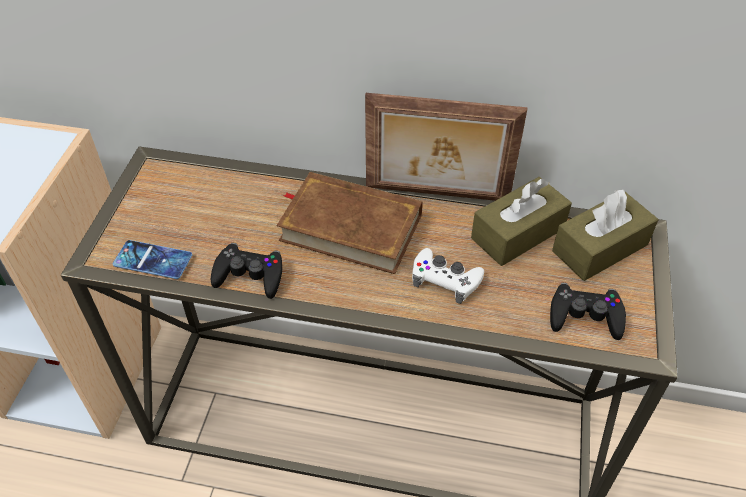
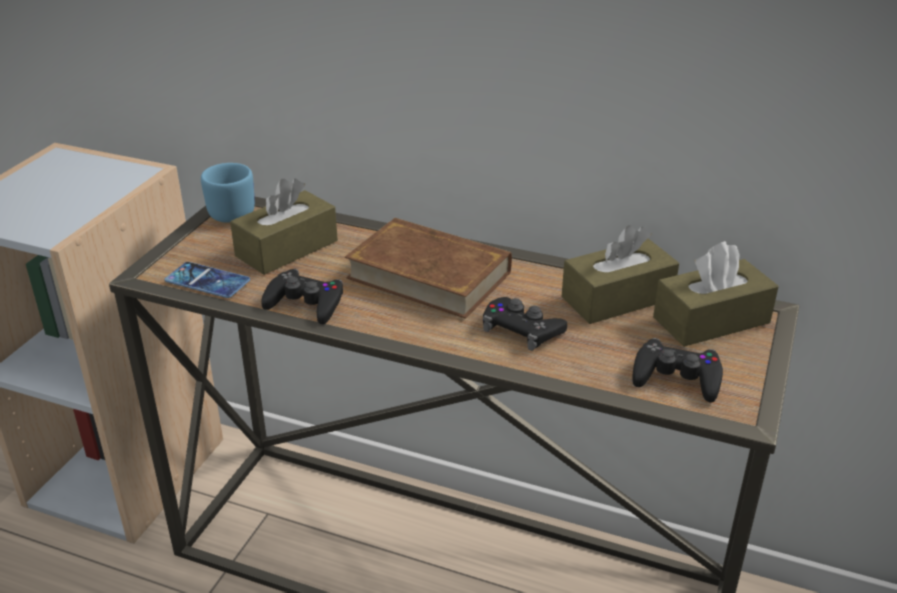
camera: 10 degrees right, 15 degrees down
picture frame [365,93,527,201] -> none
white game controller [412,248,484,304] -> black game controller [483,297,567,351]
none -> blue mug [201,163,255,223]
none -> brown tissue box [230,178,338,275]

